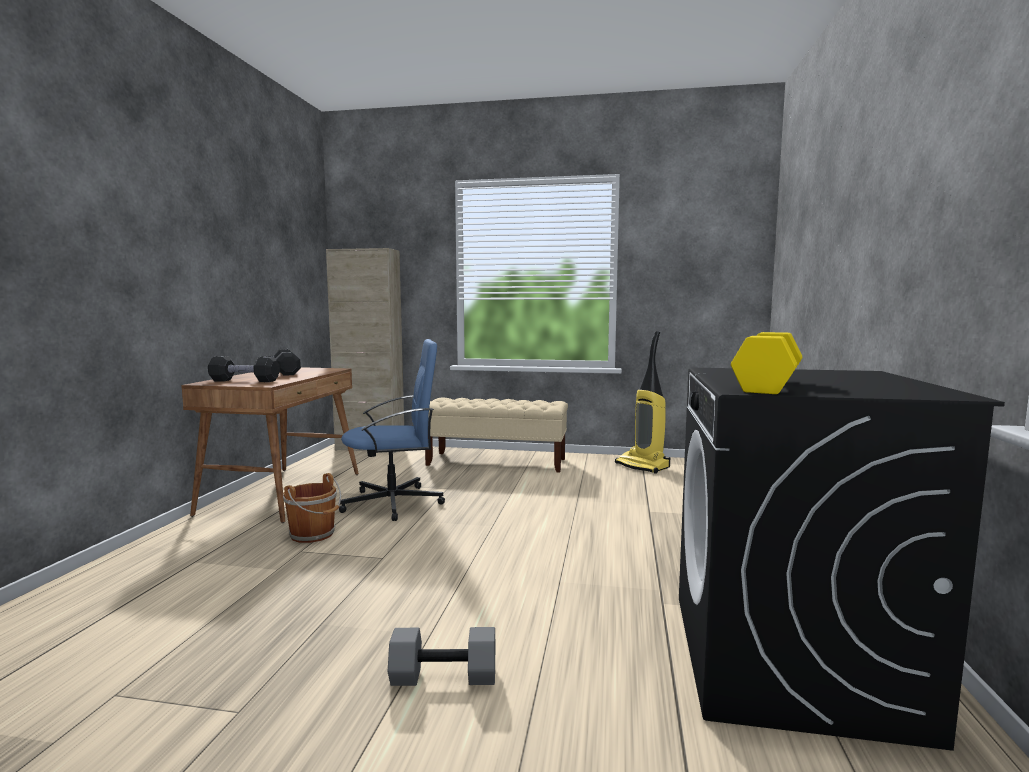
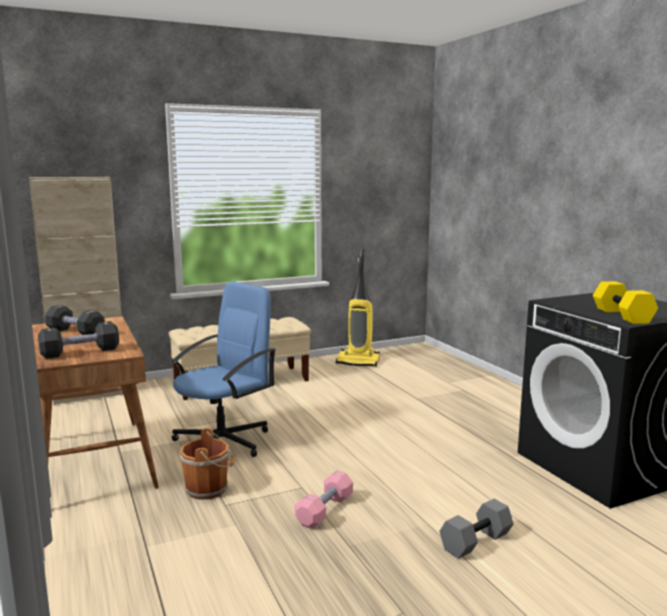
camera: 35 degrees left, 5 degrees up
none -> pink dumbbell [295,470,353,529]

